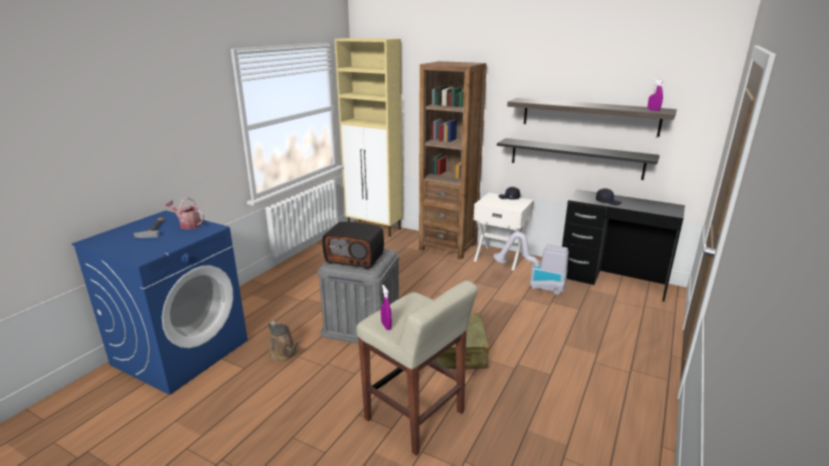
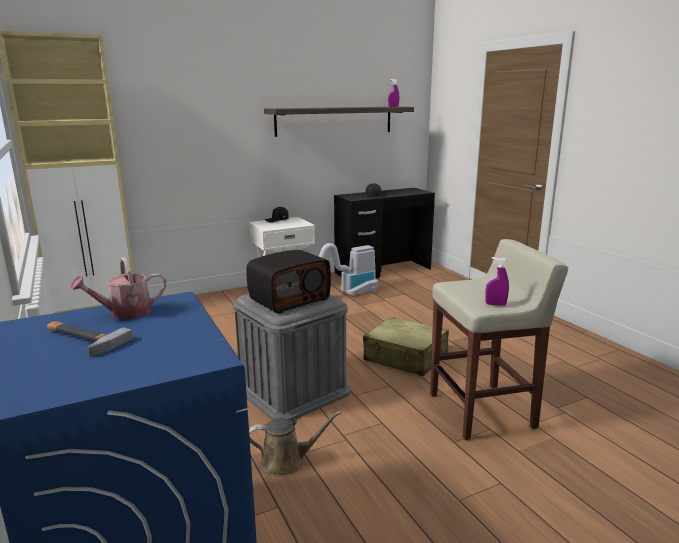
camera: 55 degrees left, 5 degrees down
brown bookcase [419,61,487,260] -> none
black shelf [497,138,660,180] -> none

